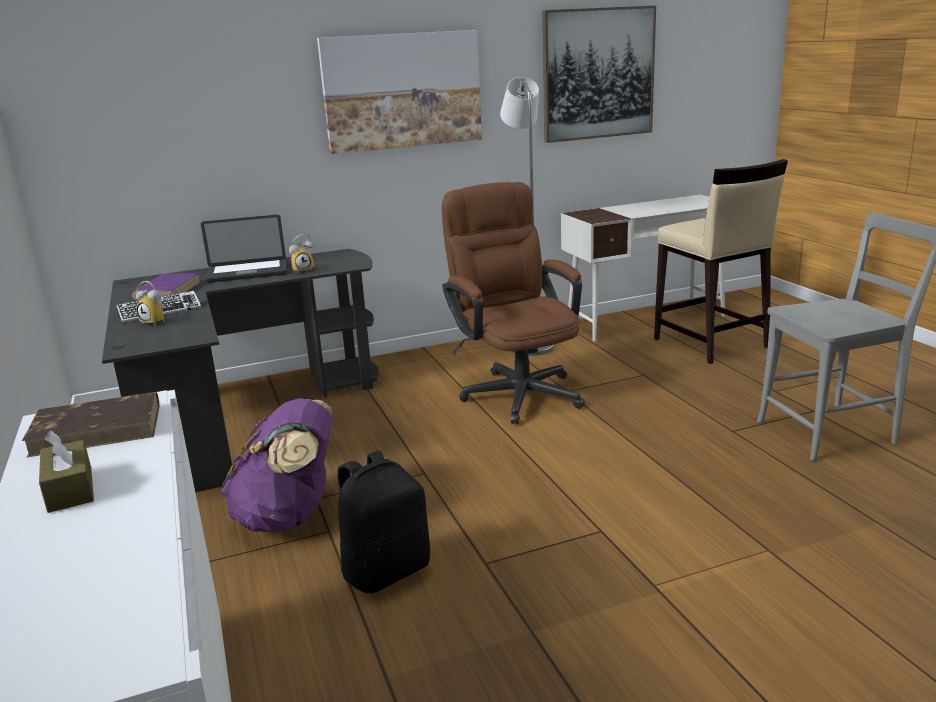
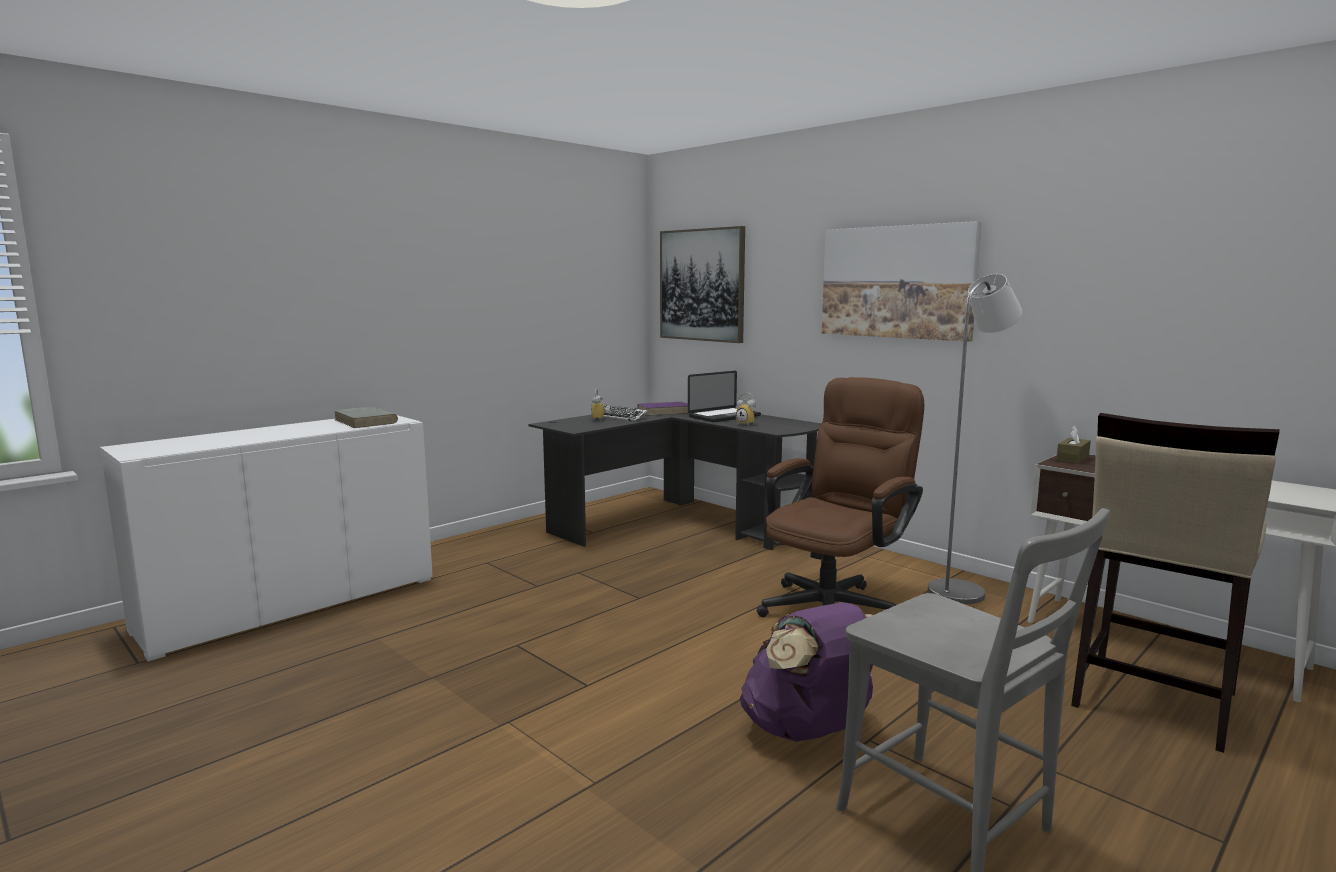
camera: 65 degrees right, 10 degrees down
brown book [22,392,159,457] -> grey book [333,407,398,428]
brown tissue box [39,431,94,513] -> brown tissue box moved to [1057,425,1091,464]
laptop [201,215,287,283] -> laptop turned 90 degrees counterclockwise [688,371,761,422]
purple backpack [221,398,333,532] -> purple backpack moved to [740,602,873,742]
black backpack [337,450,430,593] -> none
picture [542,6,656,143] -> picture moved to [660,226,745,343]

